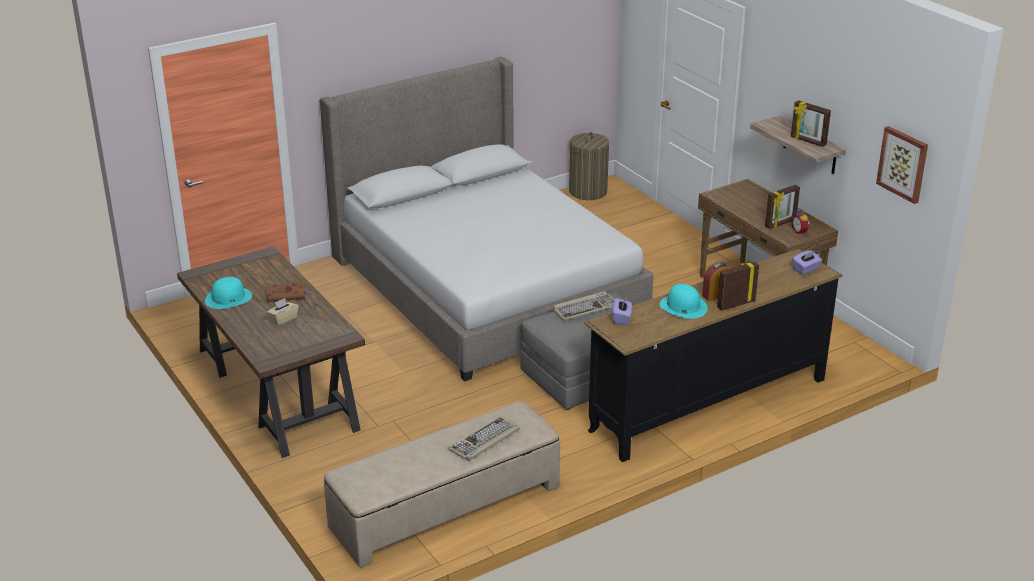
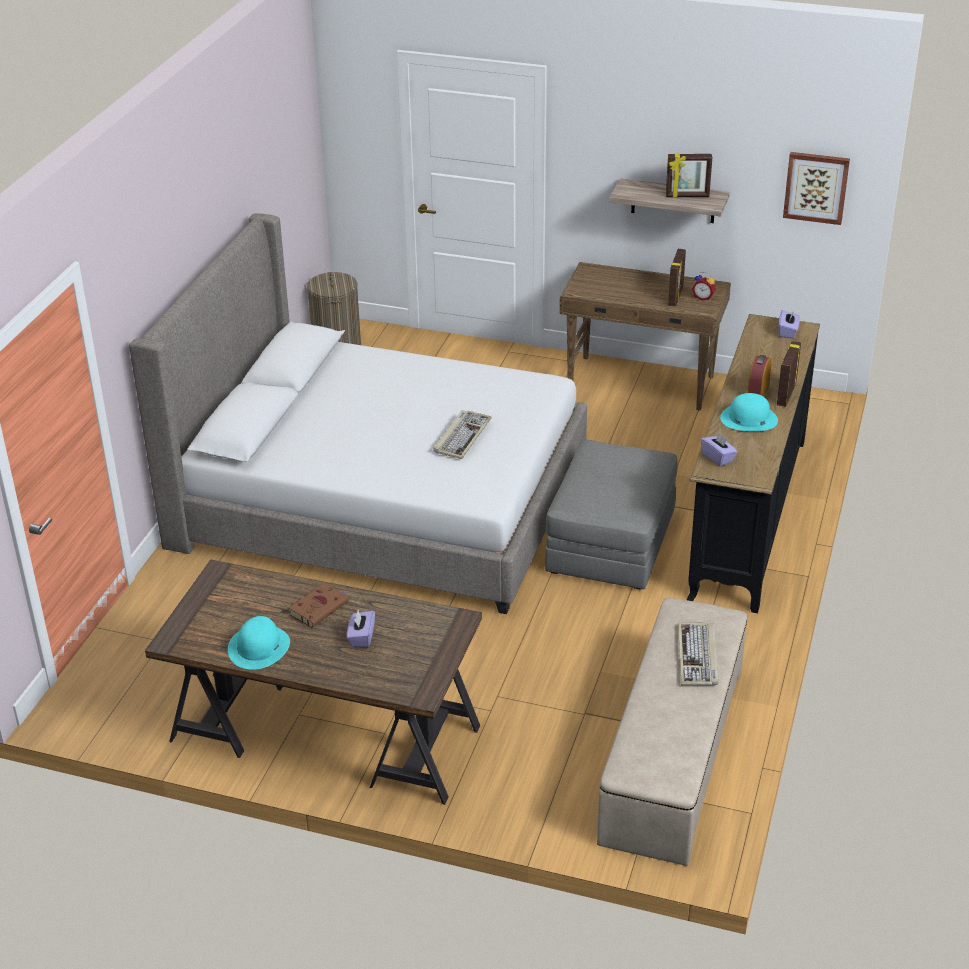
camera: 40 degrees left, 5 degrees up
beige tissue box [267,298,298,326] -> purple tissue box [347,610,375,648]
keyboard [553,291,614,321] -> keyboard moved to [433,410,492,459]

